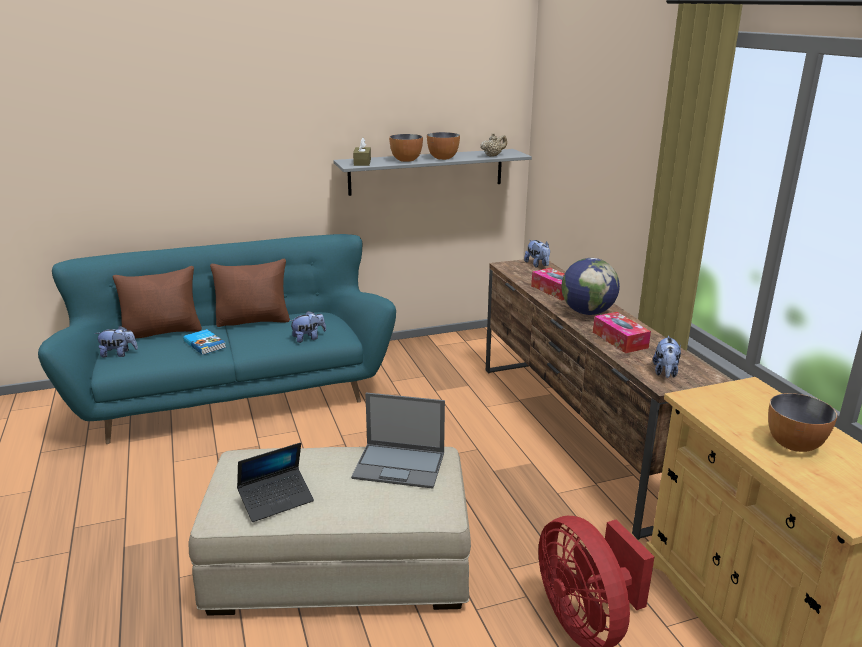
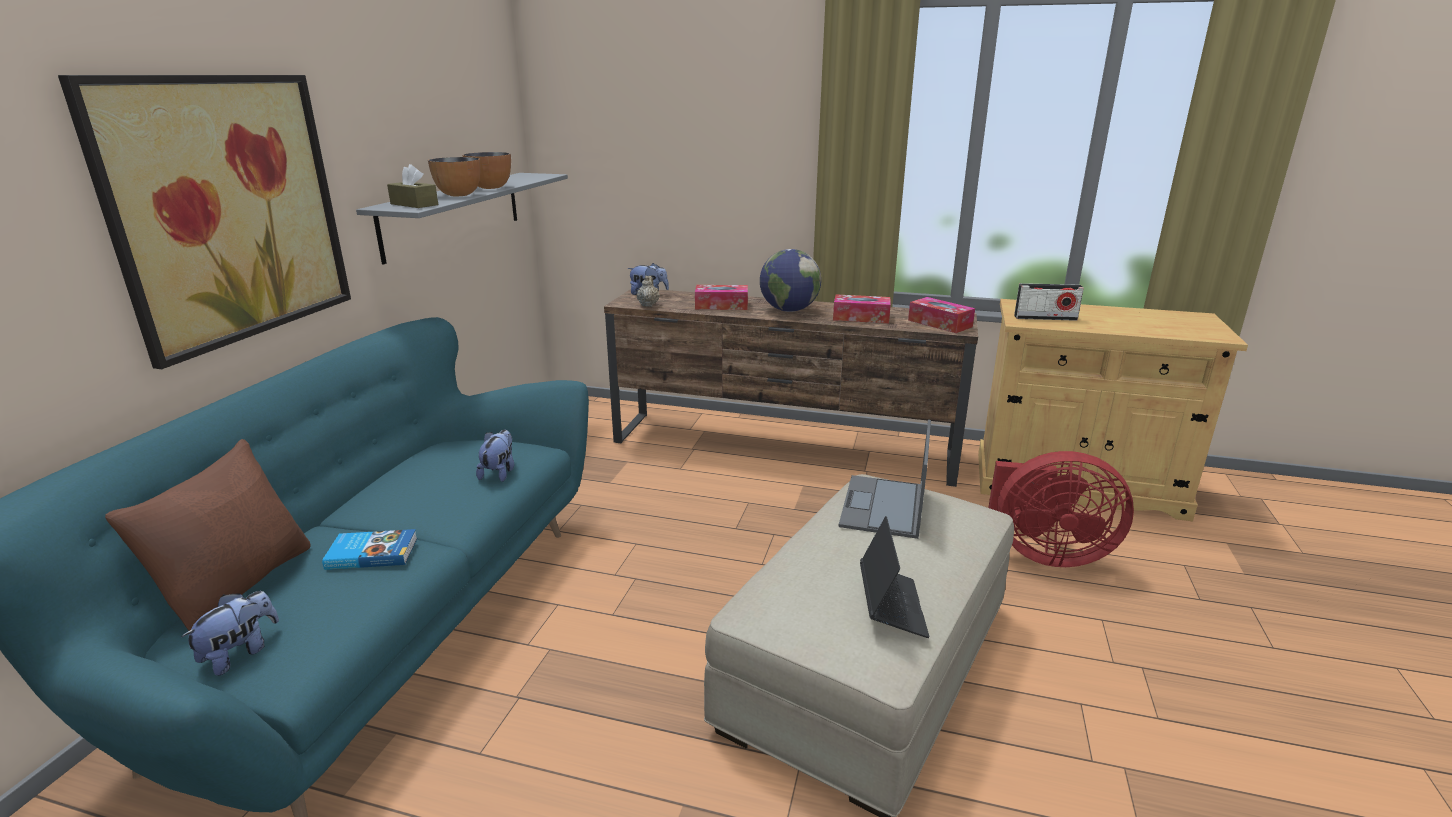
camera: 55 degrees left, 0 degrees up
brown pillow [210,259,290,327] -> none
laptop [351,392,445,489] -> laptop turned 150 degrees clockwise [839,420,931,539]
beige teapot [480,133,507,157] -> beige teapot moved to [637,276,660,307]
plush toy [653,336,681,378] -> tissue box [908,297,975,333]
bowl [768,393,837,452] -> none
none -> picture [58,75,351,369]
none -> radio [1014,283,1084,321]

